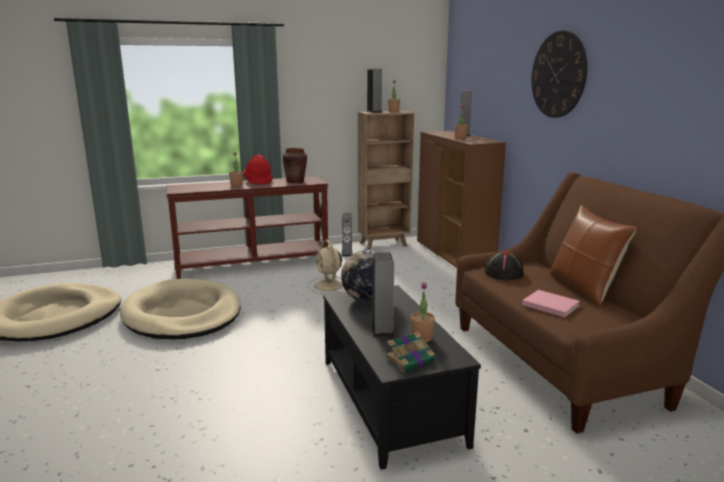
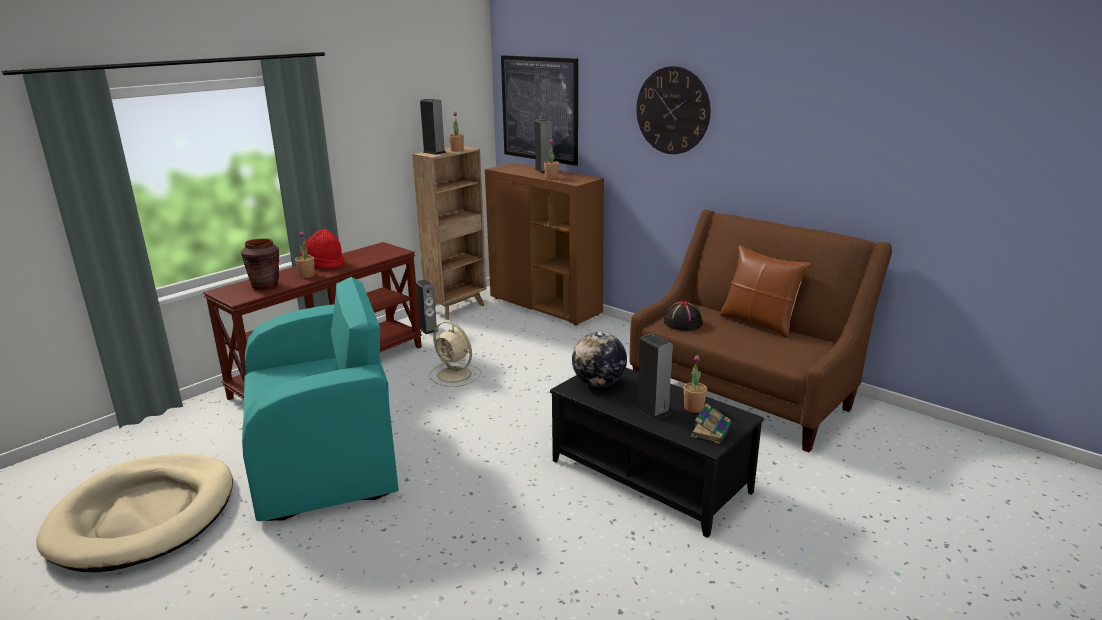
camera: 30 degrees left, 5 degrees up
beige dog bed [120,278,241,339] -> turquoise armchair [242,277,399,521]
brown vase [282,148,307,183] -> brown vase moved to [241,239,279,290]
pink book [522,290,580,317] -> none
none -> picture [501,55,578,166]

